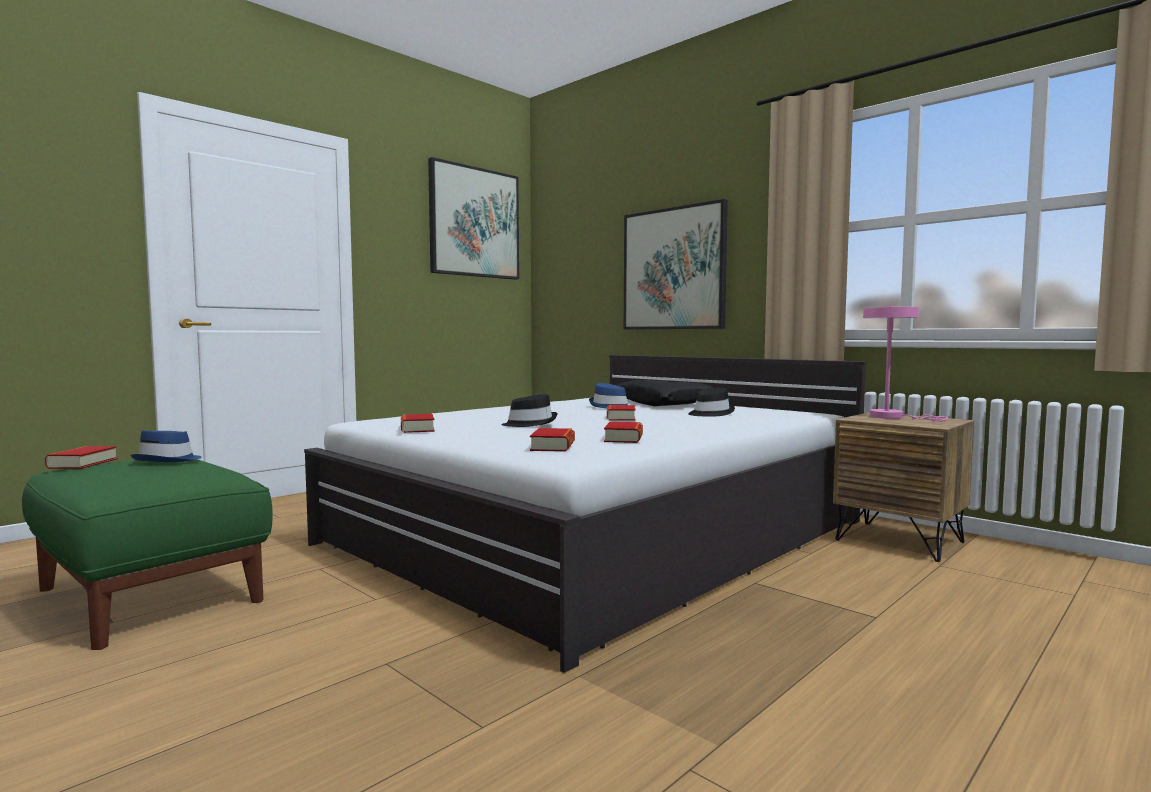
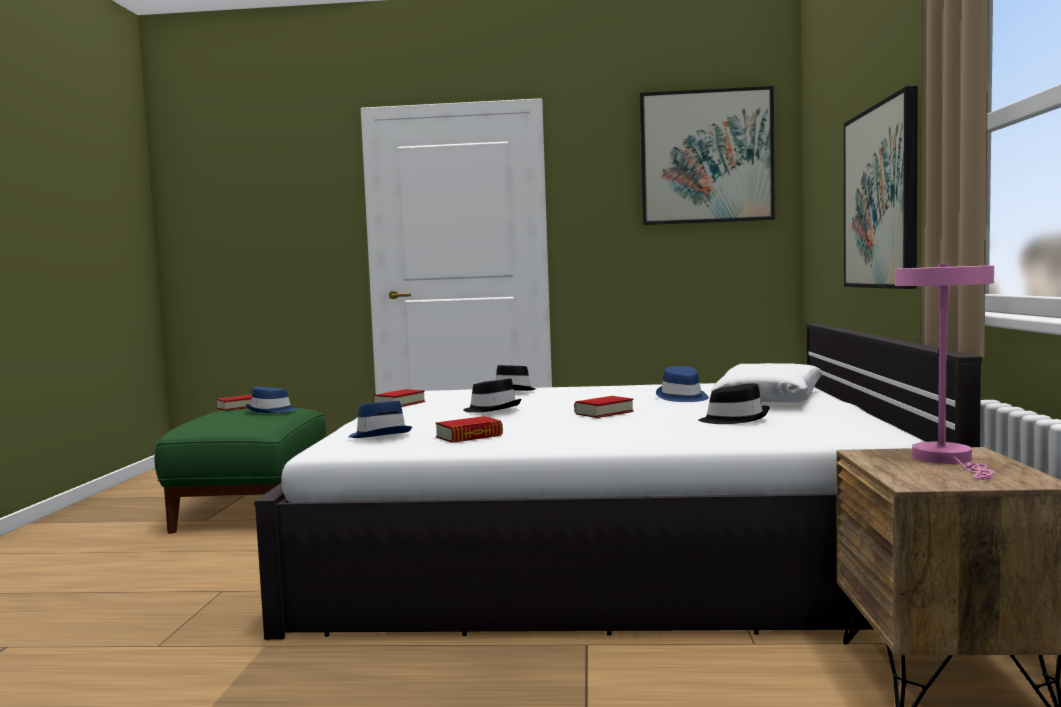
camera: 50 degrees right, 0 degrees up
book [530,428,575,452] -> blue hat [349,401,412,438]
black pillow [616,380,713,406] -> white pillow [711,363,823,403]
none -> black hat [496,365,535,391]

